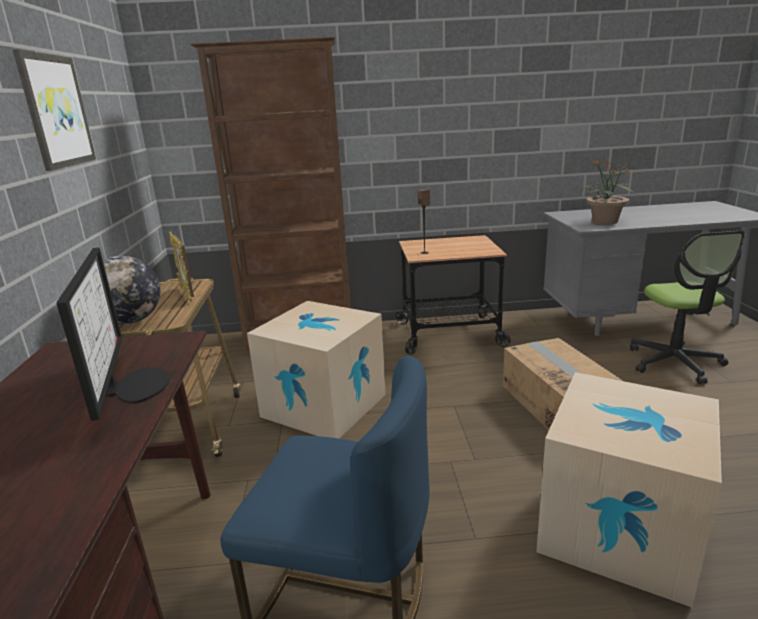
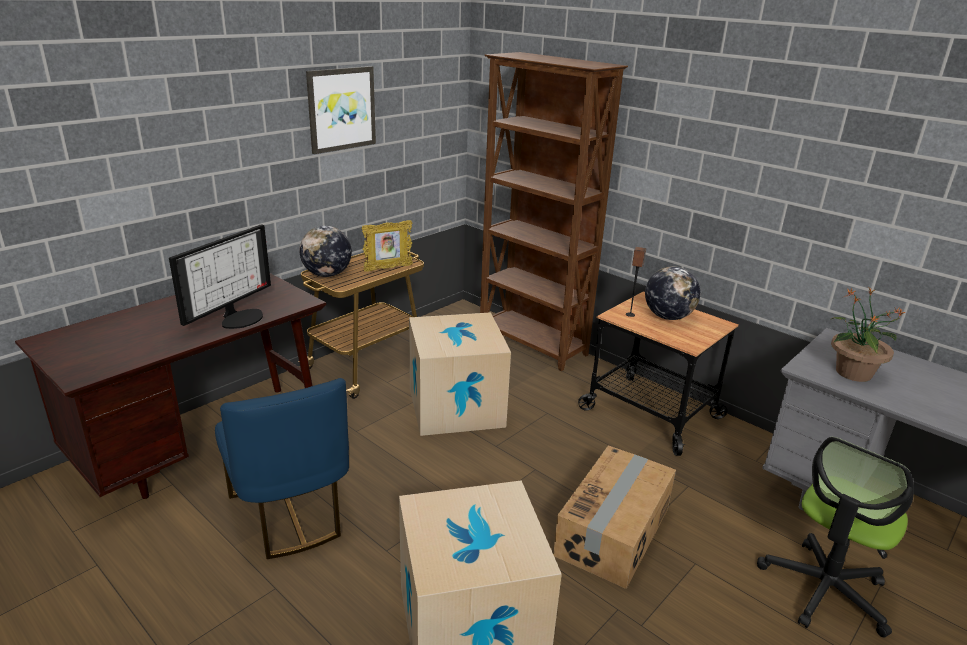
camera: 45 degrees right, 5 degrees up
picture frame [169,232,194,302] -> picture frame turned 135 degrees counterclockwise [362,220,413,271]
none -> globe [645,266,700,320]

